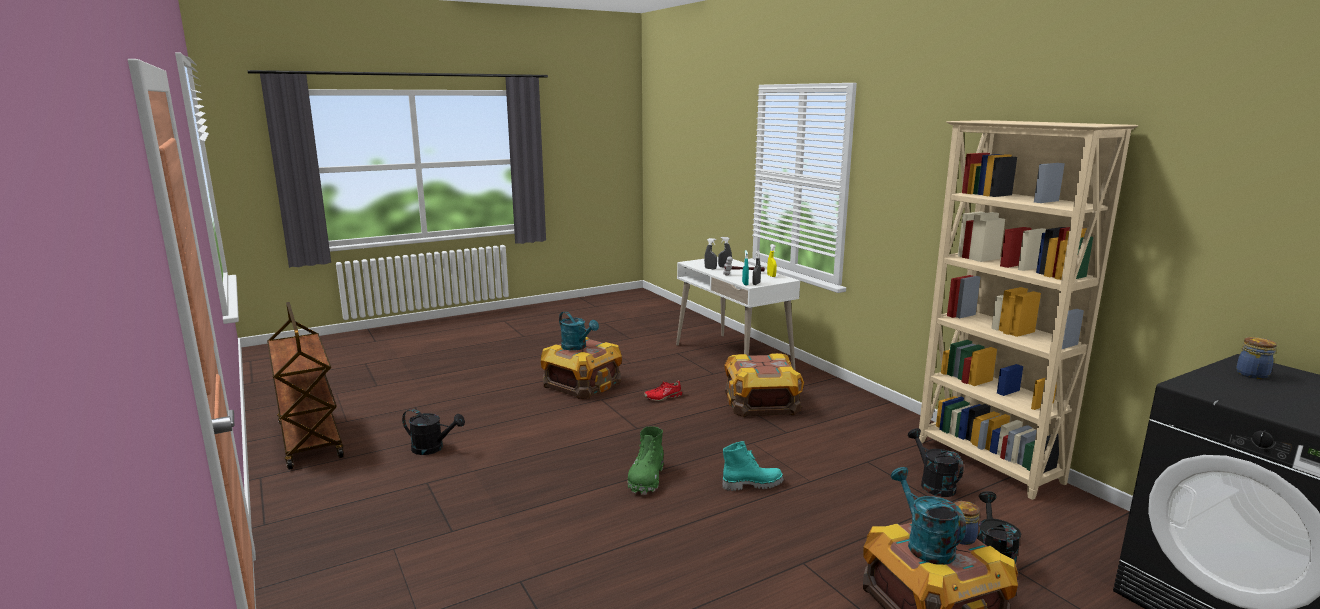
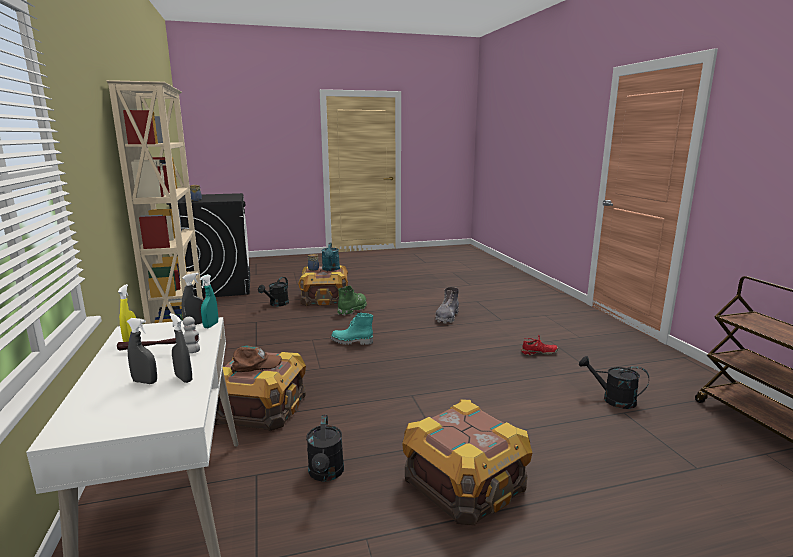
camera: 165 degrees left, 0 degrees up
turquoise watering can [559,311,599,350] -> none
green boot [627,426,664,495] -> green boot moved to [337,285,367,315]
red shoe [644,380,682,401] -> red shoe moved to [521,335,558,355]
black watering can [908,428,964,497] -> black watering can moved to [306,415,344,482]
none -> brown cap [231,346,282,374]
none -> grey boot [435,287,459,324]

